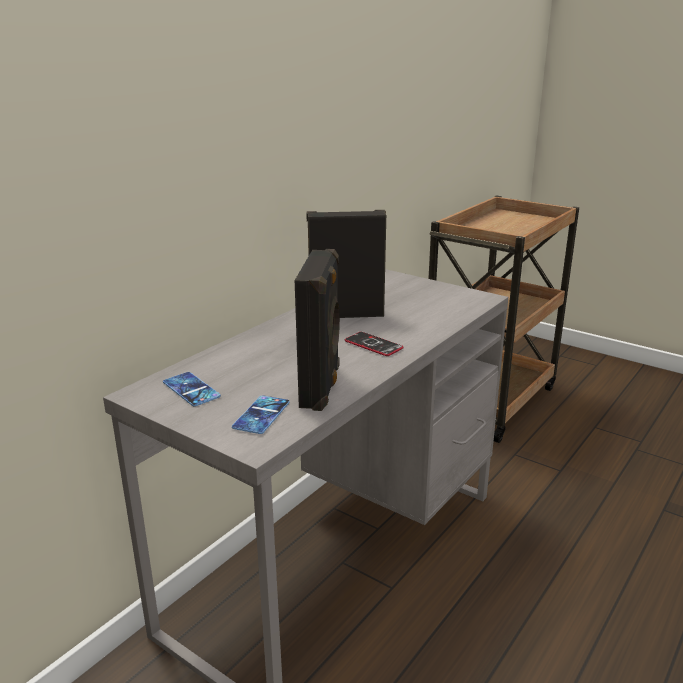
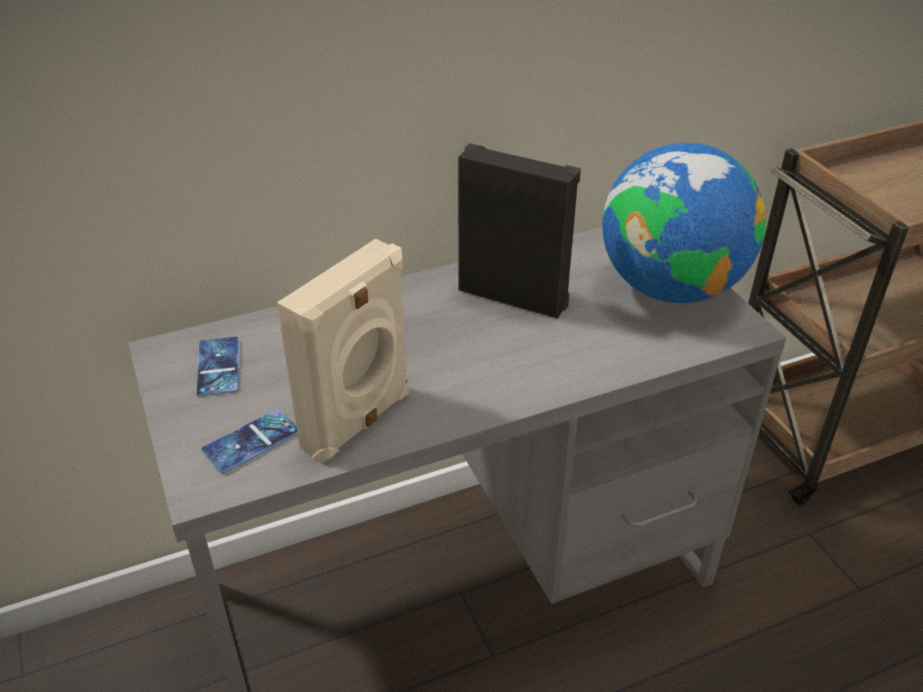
camera: 30 degrees right, 15 degrees up
black speaker [295,249,340,411] -> beige speaker [277,239,409,464]
phone [344,332,404,356] -> none
none -> globe [602,143,766,303]

